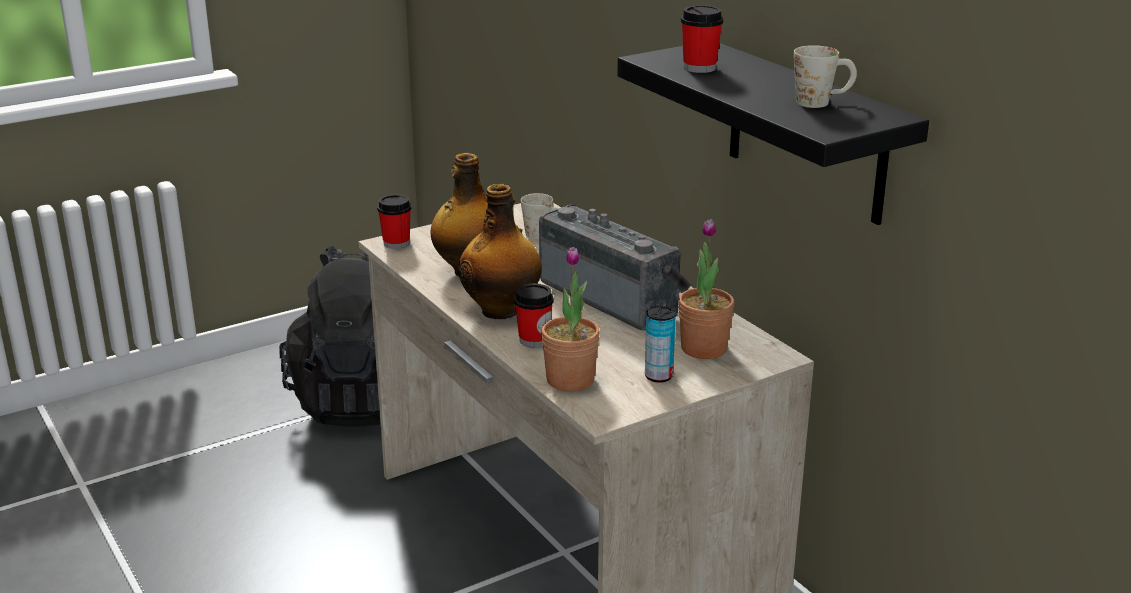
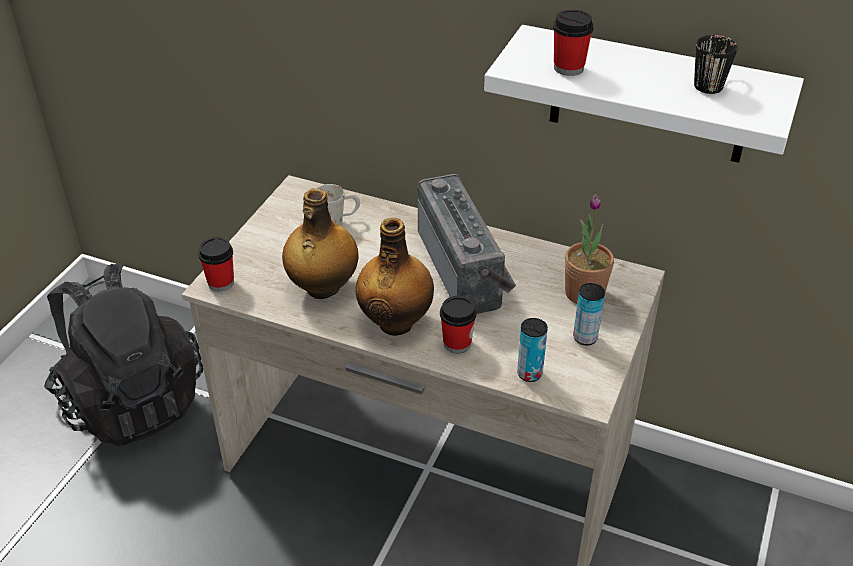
camera: 35 degrees left, 15 degrees up
radio [539,204,691,331] -> radio turned 60 degrees clockwise [417,174,516,314]
potted plant [541,247,600,391] -> can [517,318,548,382]
black shelf [617,43,929,225] -> white shelf [484,25,804,163]
white mug [794,45,857,108] -> black mug [694,35,738,94]

